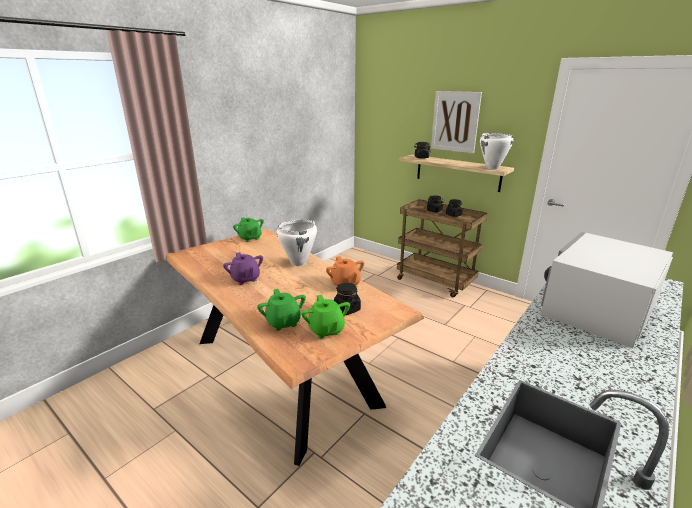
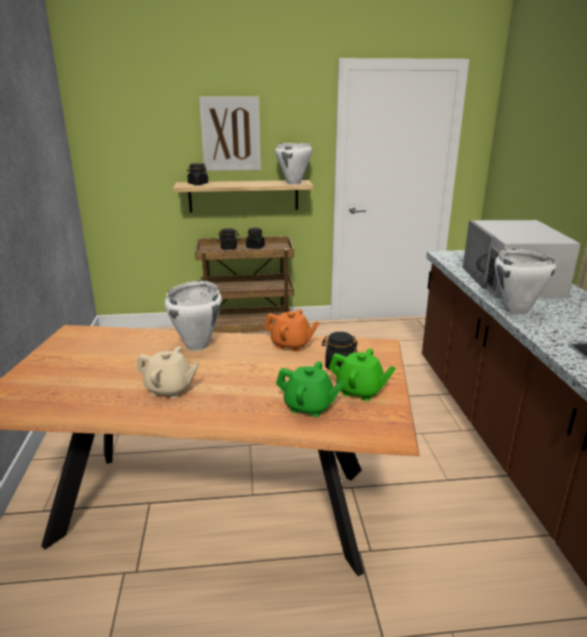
camera: 45 degrees left, 0 degrees up
purple teapot [223,252,263,285] -> beige teapot [136,346,199,398]
green teapot [233,218,264,242] -> none
none -> white cooking pot [495,249,556,315]

